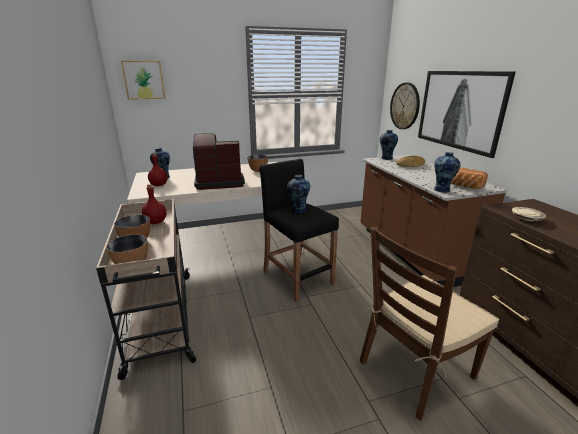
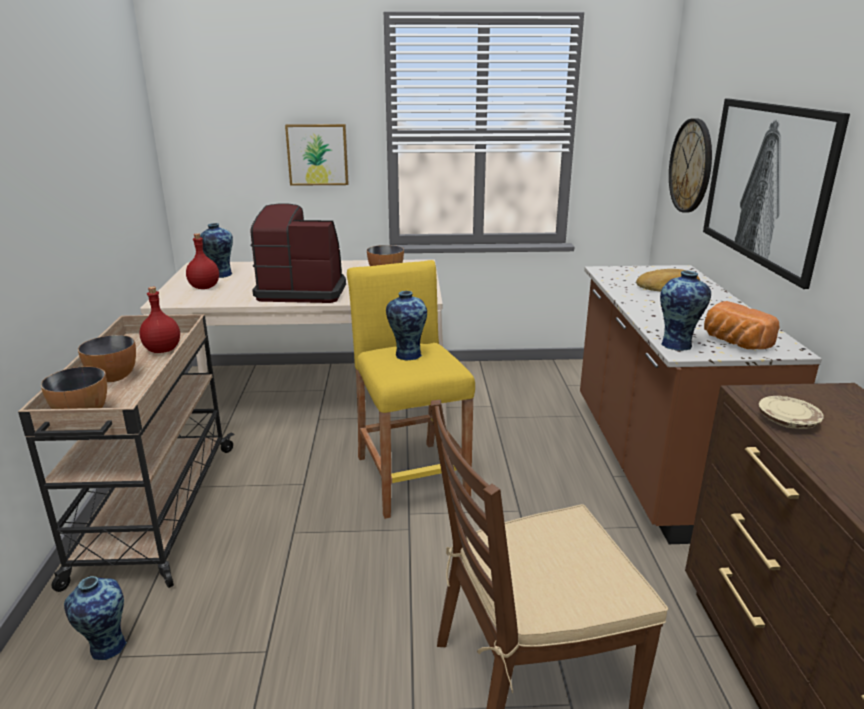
camera: 15 degrees right, 0 degrees up
picture [121,61,165,100] -> picture moved to [285,124,349,186]
black stool [259,158,339,301] -> yellow stool [347,260,475,519]
vase [380,130,398,160] -> vase moved to [64,576,127,660]

